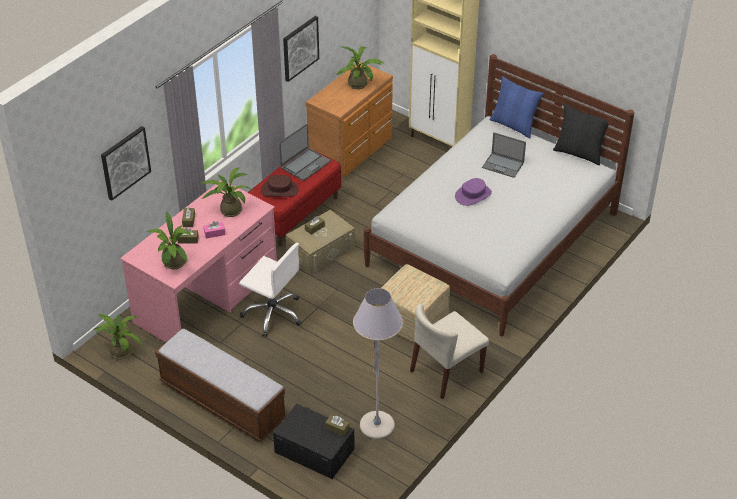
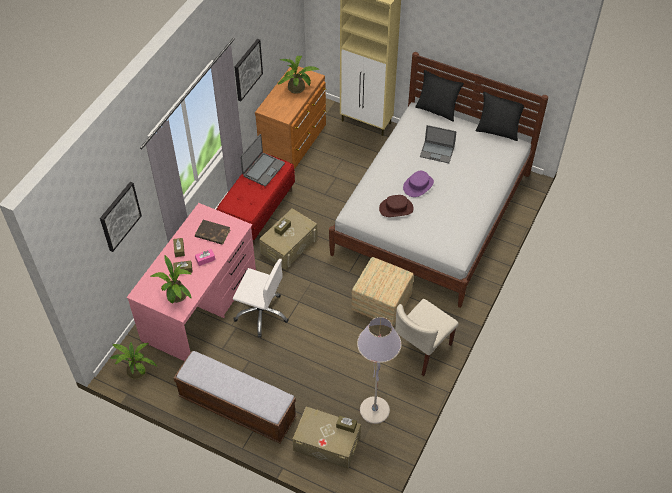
camera: 10 degrees left, 10 degrees up
potted plant [200,167,254,217] -> brown book [195,220,230,245]
brown hat [261,175,299,197] -> brown hat moved to [379,195,414,217]
black storage box [273,403,355,479] -> beige storage box [292,407,361,469]
blue pillow [489,76,544,138] -> black pillow [415,70,464,122]

